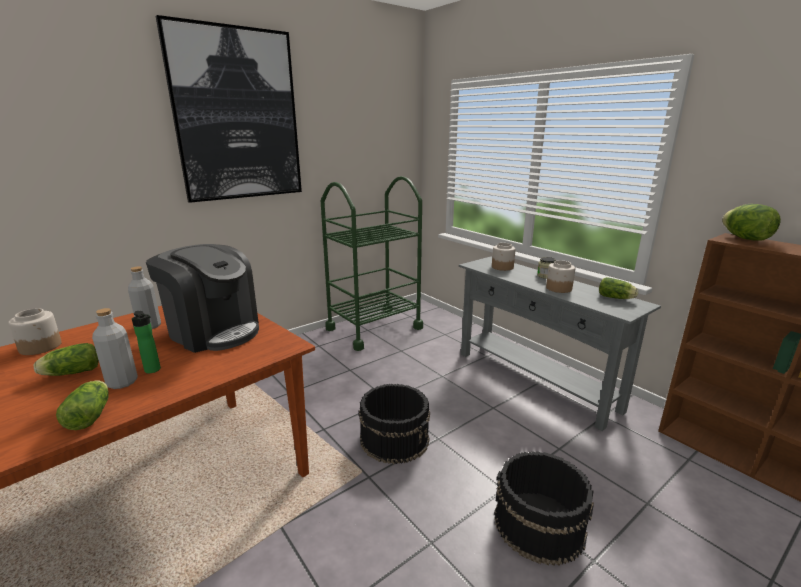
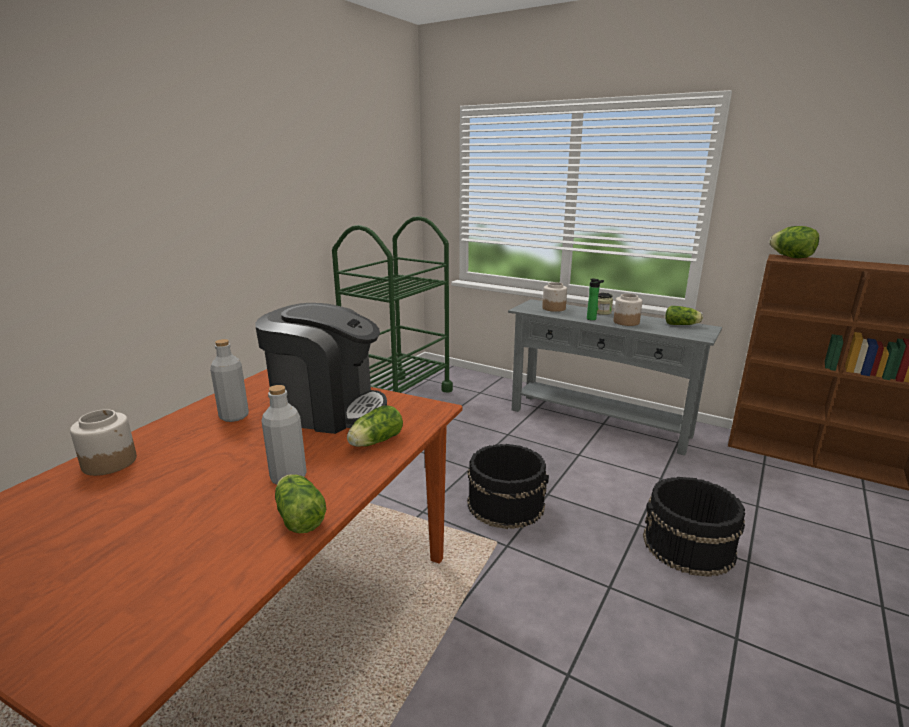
camera: 20 degrees left, 0 degrees up
lettuce [34,343,99,376] -> lettuce moved to [347,405,403,447]
bottle [132,311,161,373] -> bottle moved to [587,279,604,320]
picture [156,15,302,203] -> none

